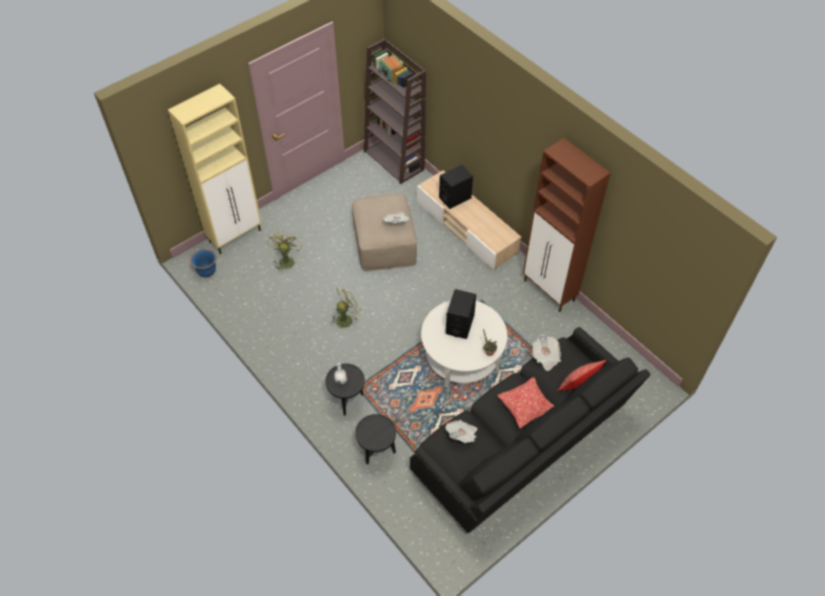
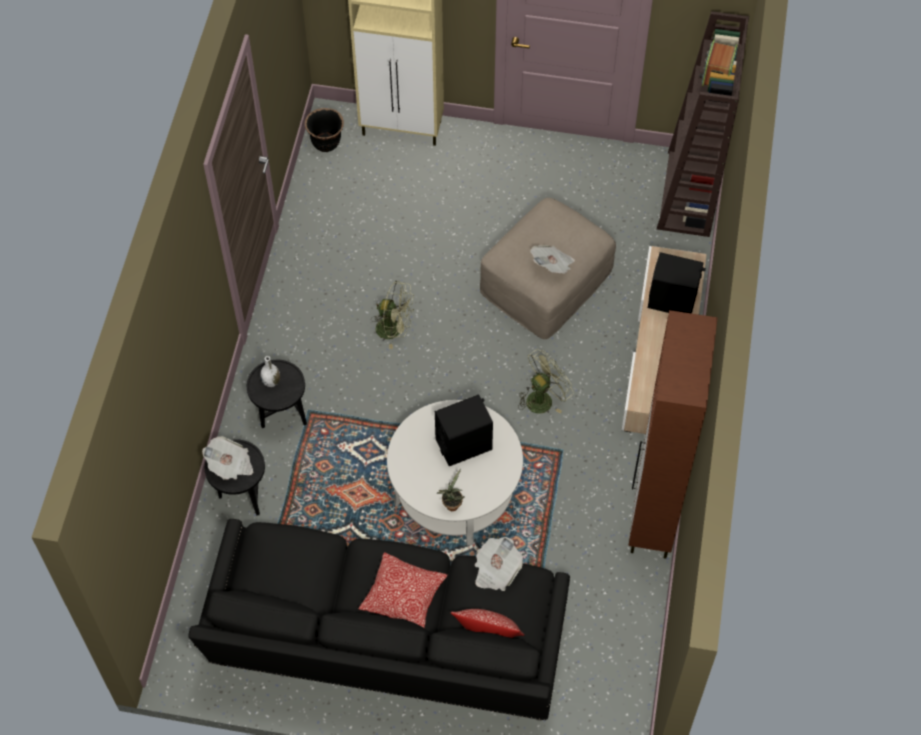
camera: 50 degrees right, 5 degrees up
blue planter [190,248,216,278] -> black planter [305,108,344,152]
green fan [267,231,302,273] -> green fan moved to [518,349,574,414]
newspaper [446,420,477,443] -> newspaper moved to [202,436,253,480]

